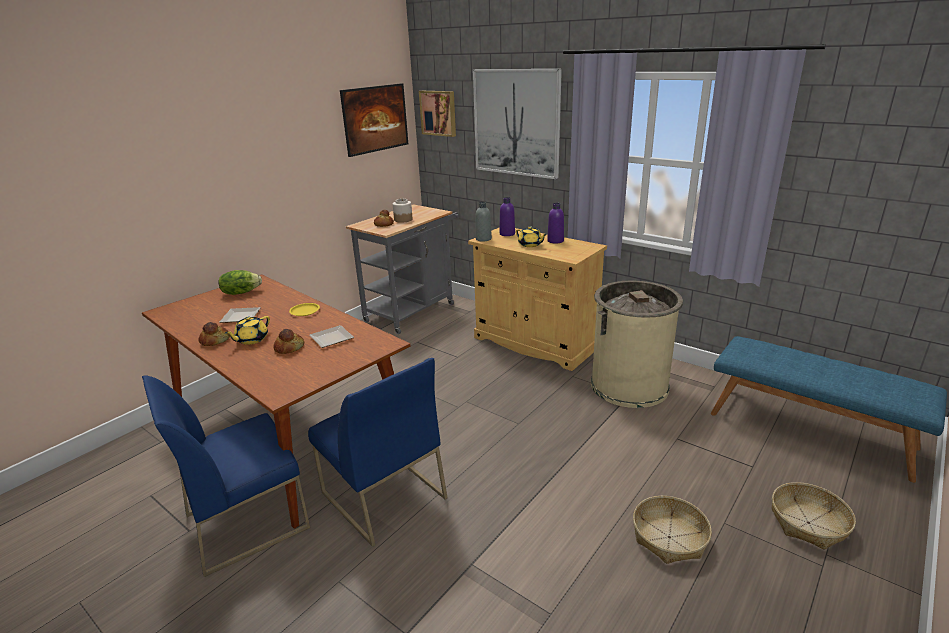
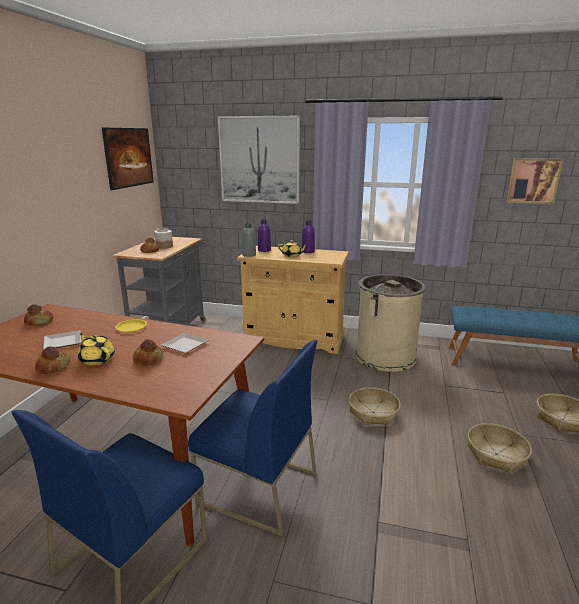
camera: 25 degrees left, 5 degrees down
lettuce [218,270,262,295] -> bread [24,304,53,325]
yellow teapot [225,316,270,345] -> yellow teapot turned 120 degrees clockwise [78,333,115,366]
picture [419,91,456,137] -> picture moved to [506,158,563,204]
none -> basket [349,387,401,425]

